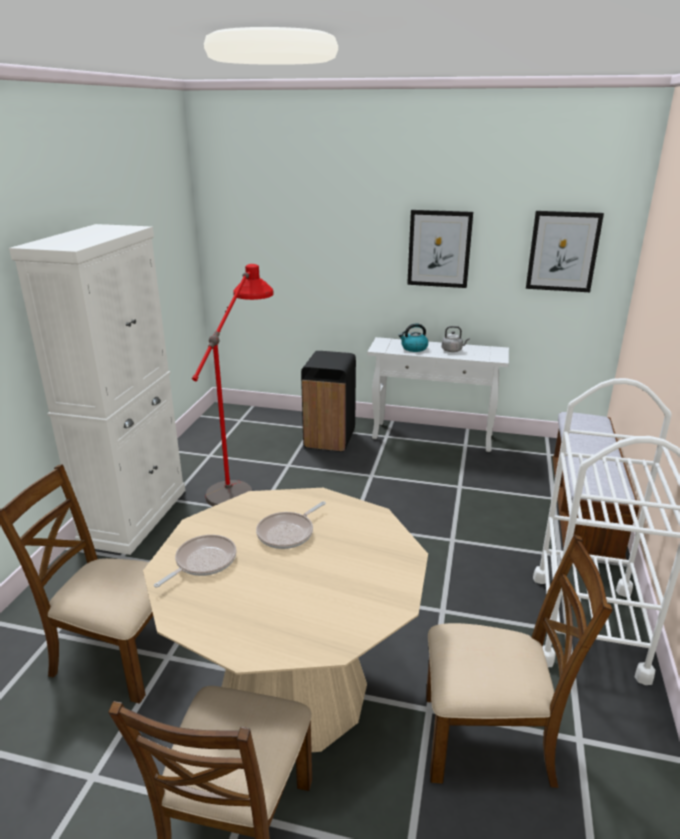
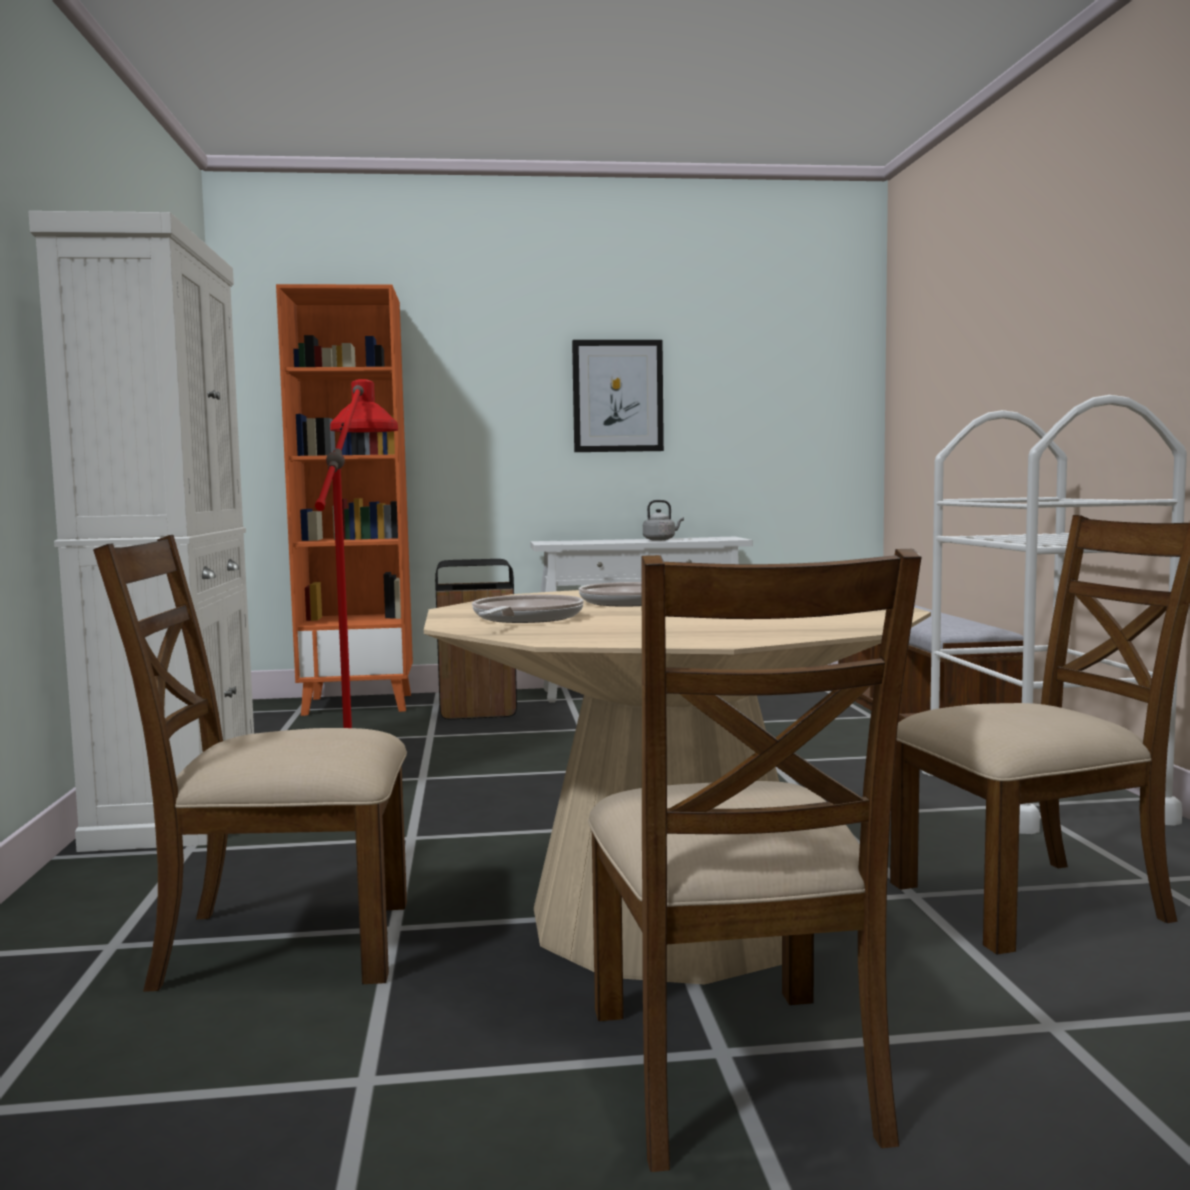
camera: 20 degrees left, 20 degrees down
kettle [399,323,428,352] -> none
picture [526,211,604,292] -> none
none -> orange bookcase [276,284,413,716]

